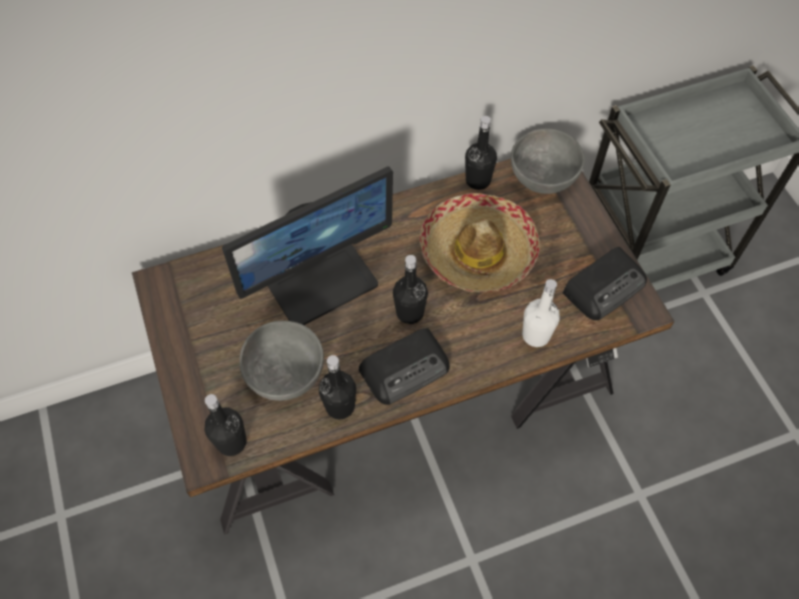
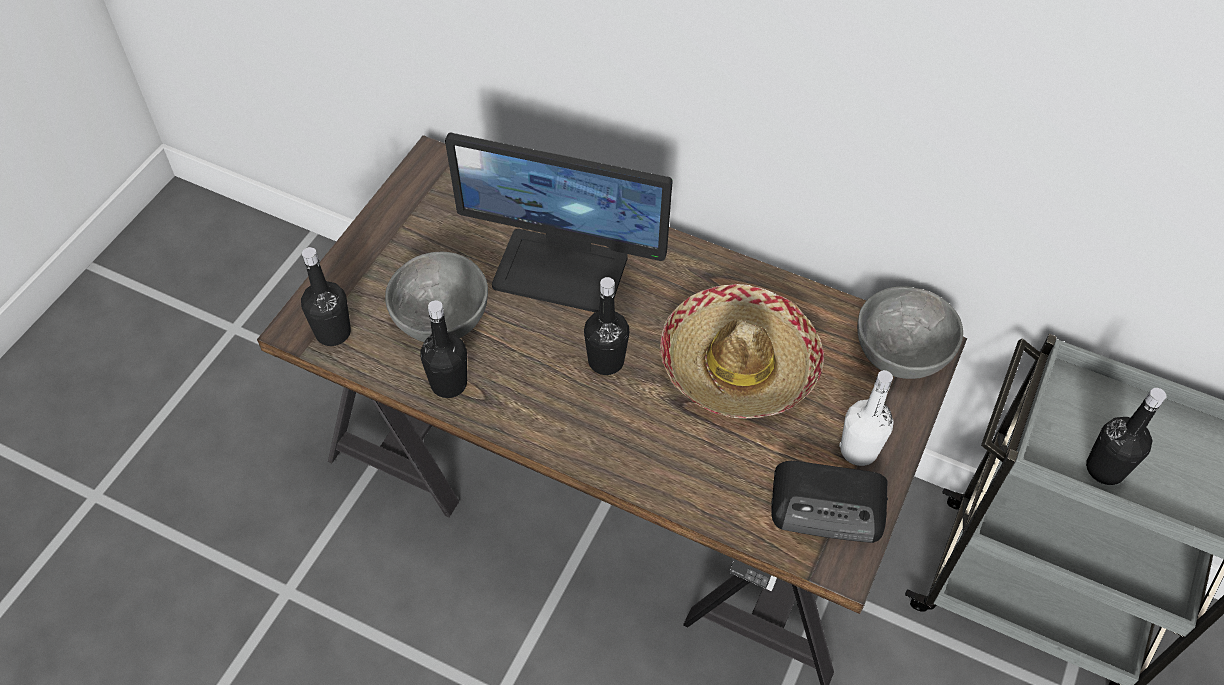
camera: 45 degrees right, 5 degrees down
radio [359,328,450,405] -> none
black bottle [465,116,497,190] -> black bottle moved to [1086,388,1166,485]
white bottle [522,279,560,347] -> white bottle moved to [839,370,894,466]

